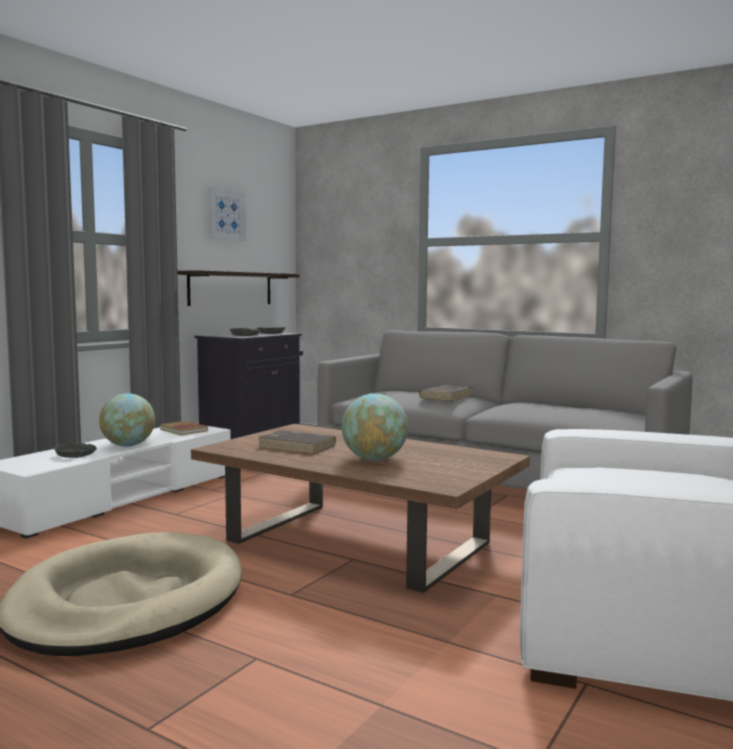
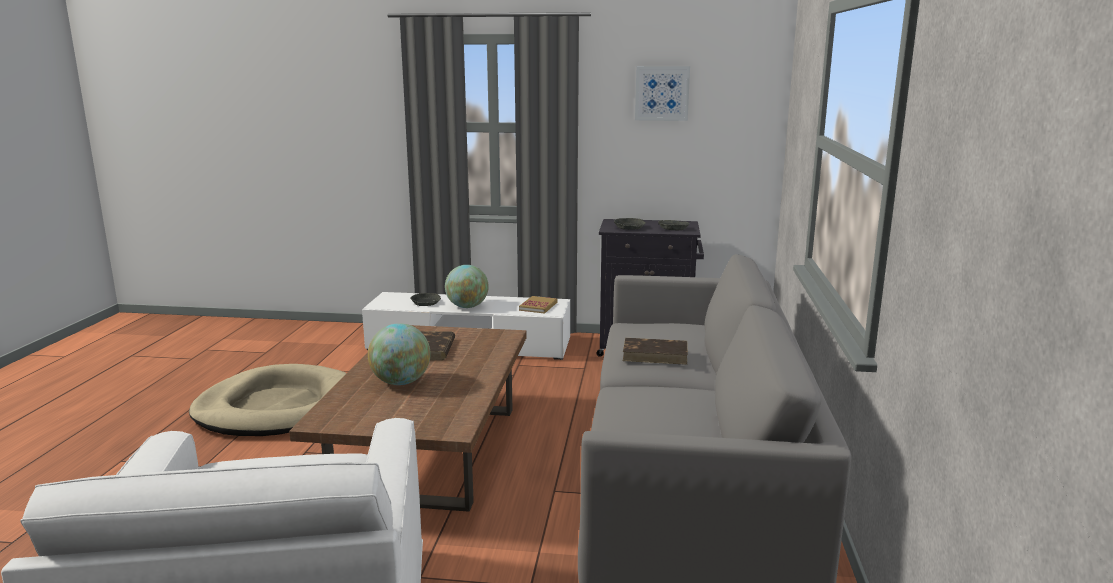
camera: 65 degrees right, 10 degrees up
shelf [177,270,300,306] -> none

